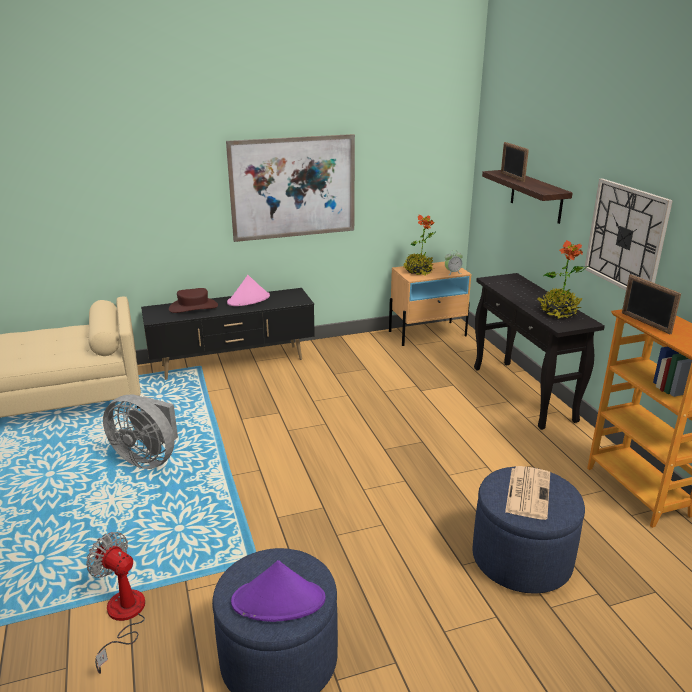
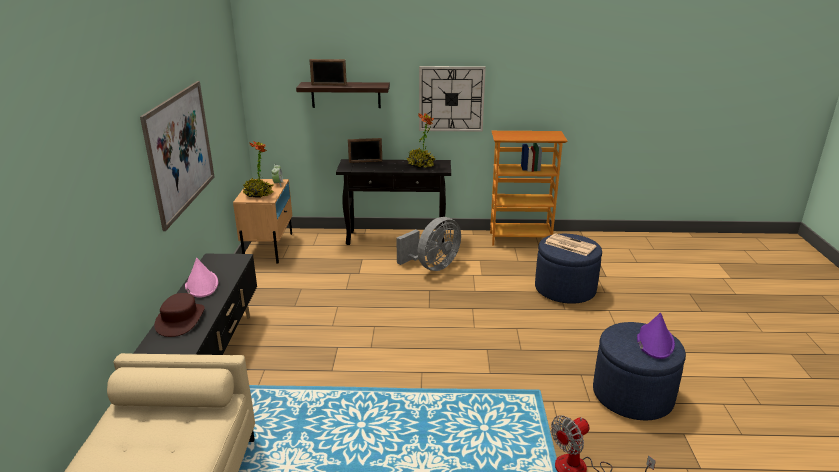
camera: 70 degrees left, 0 degrees up
grey fan [103,395,178,469] -> grey fan moved to [396,217,461,271]
picture frame [622,274,681,334] -> picture frame moved to [348,138,382,163]

